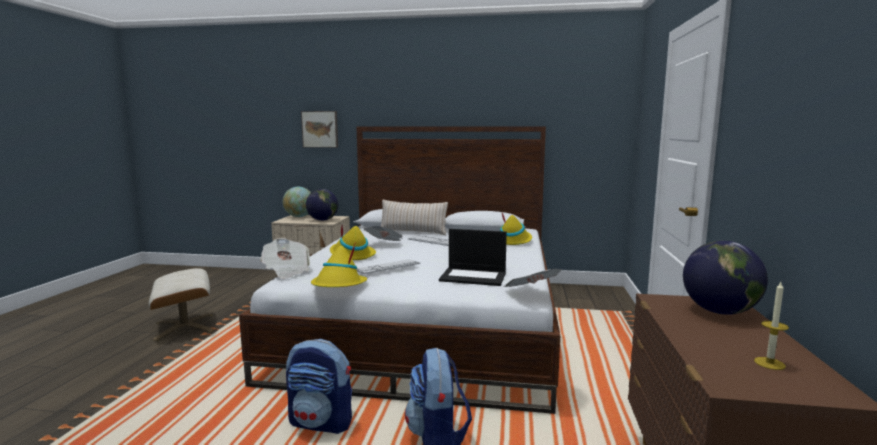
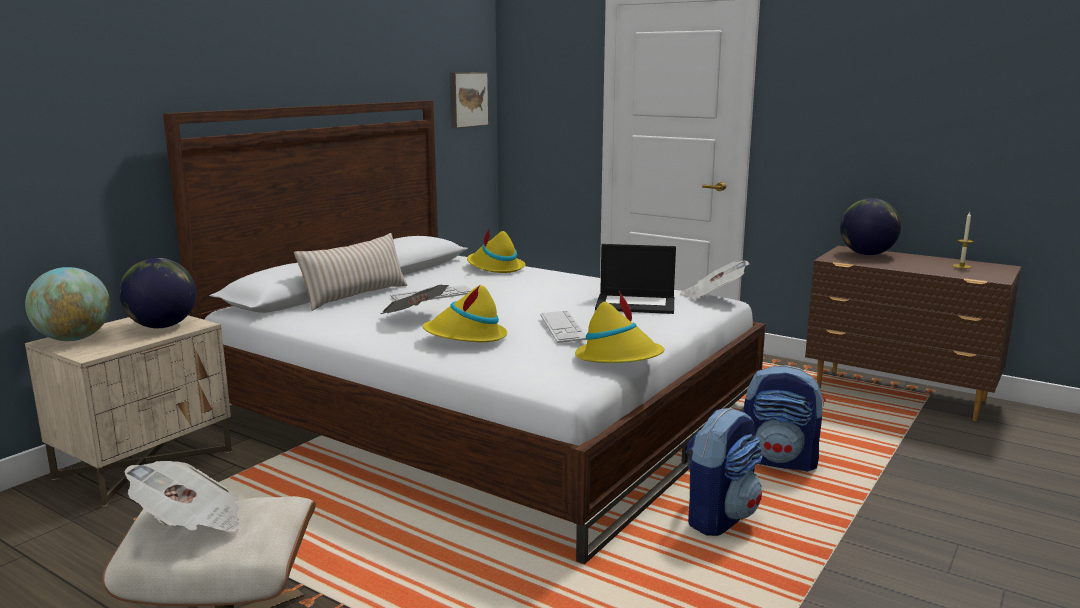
camera: 65 degrees left, 5 degrees up
newspaper [260,238,310,279] -> newspaper moved to [125,461,240,532]
picture [301,111,338,148] -> picture moved to [450,72,489,128]
laptop [439,229,507,286] -> laptop turned 60 degrees clockwise [595,244,676,314]

